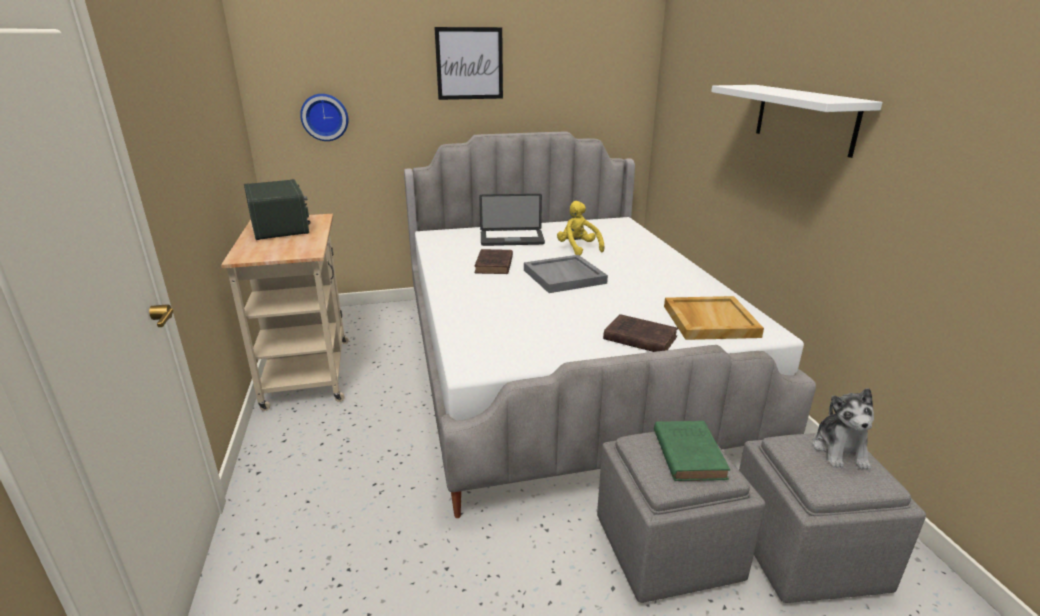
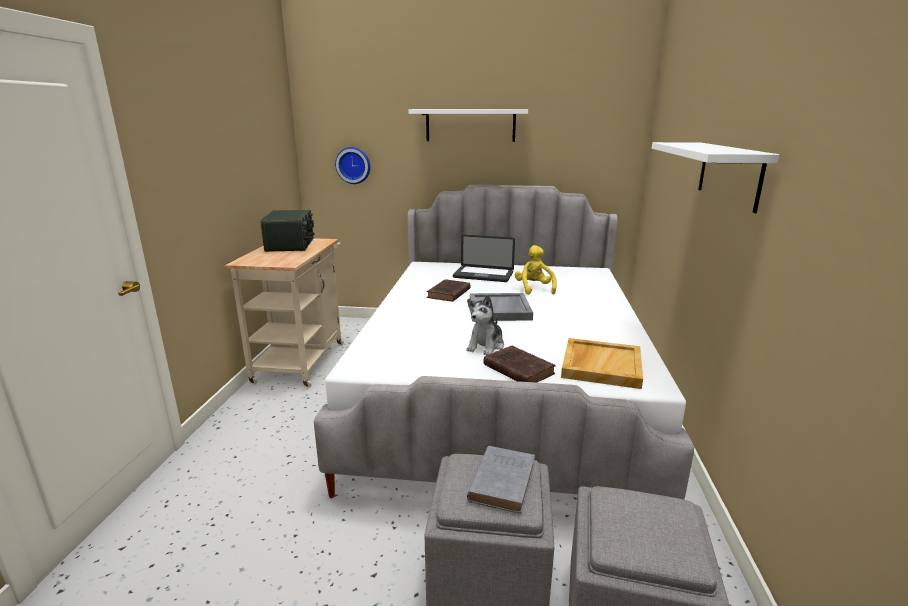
camera: 20 degrees right, 5 degrees down
picture [434,27,503,100] -> white shelf [408,109,528,142]
green book [654,421,730,481] -> grey book [467,446,535,514]
plush toy [813,388,874,470] -> plush toy moved to [466,295,504,355]

